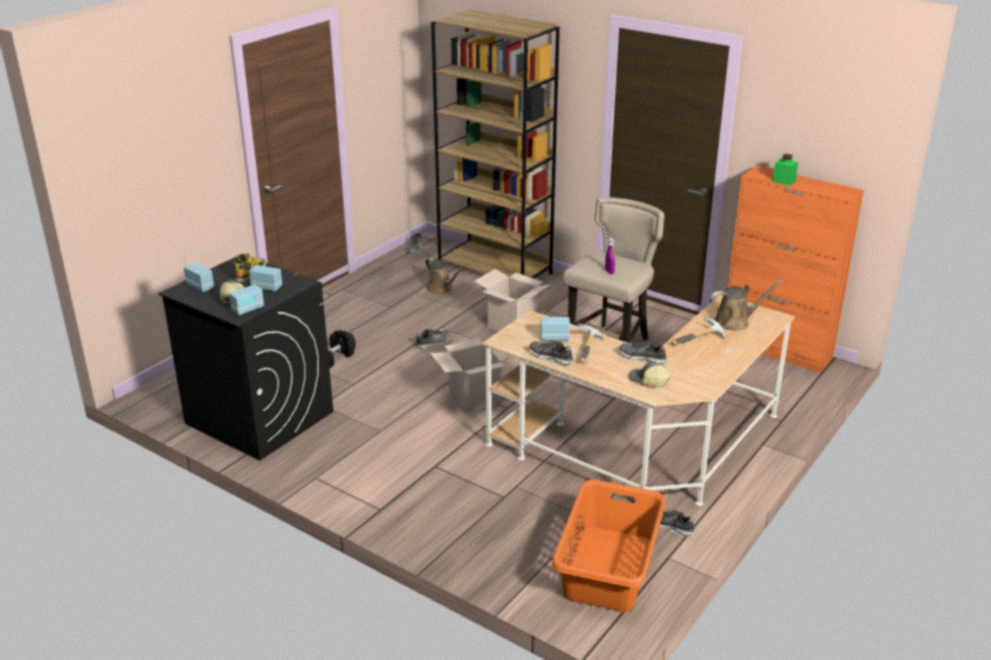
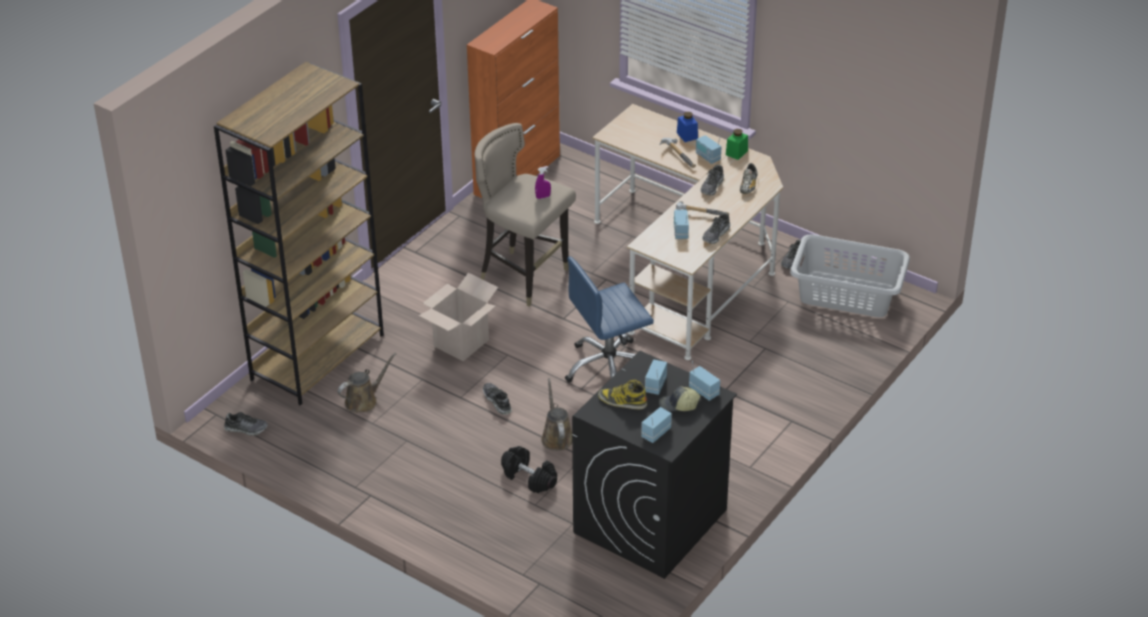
camera: 90 degrees left, 10 degrees up
cardboard box [430,338,511,413] -> blue office chair [565,256,654,383]
orange laundry basket [552,480,666,612] -> grey laundry basket [790,234,910,317]
cap [629,362,671,388] -> shoe [740,163,758,194]
brown watering can [709,280,783,331] -> brown watering can moved to [541,378,572,451]
green jar [772,154,798,186] -> green jar moved to [726,129,748,160]
none -> blue jar [677,112,698,142]
none -> radio [696,135,721,164]

